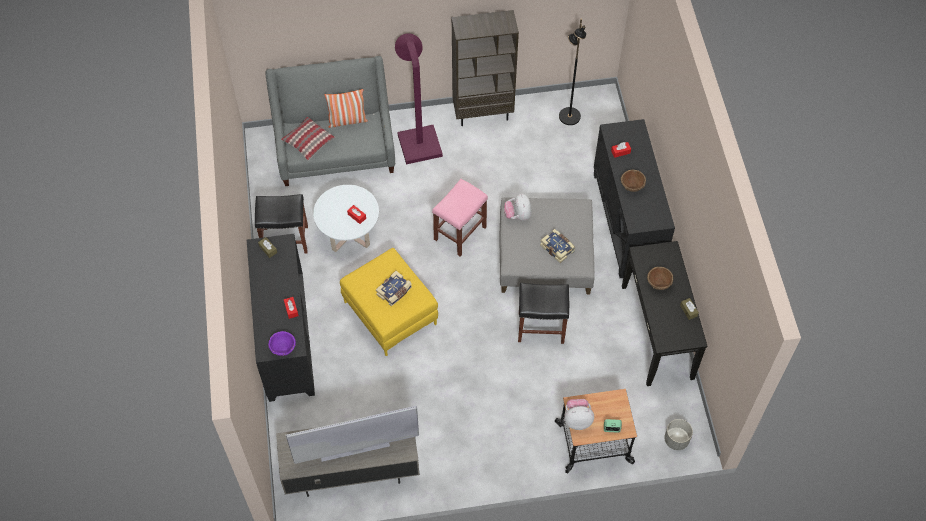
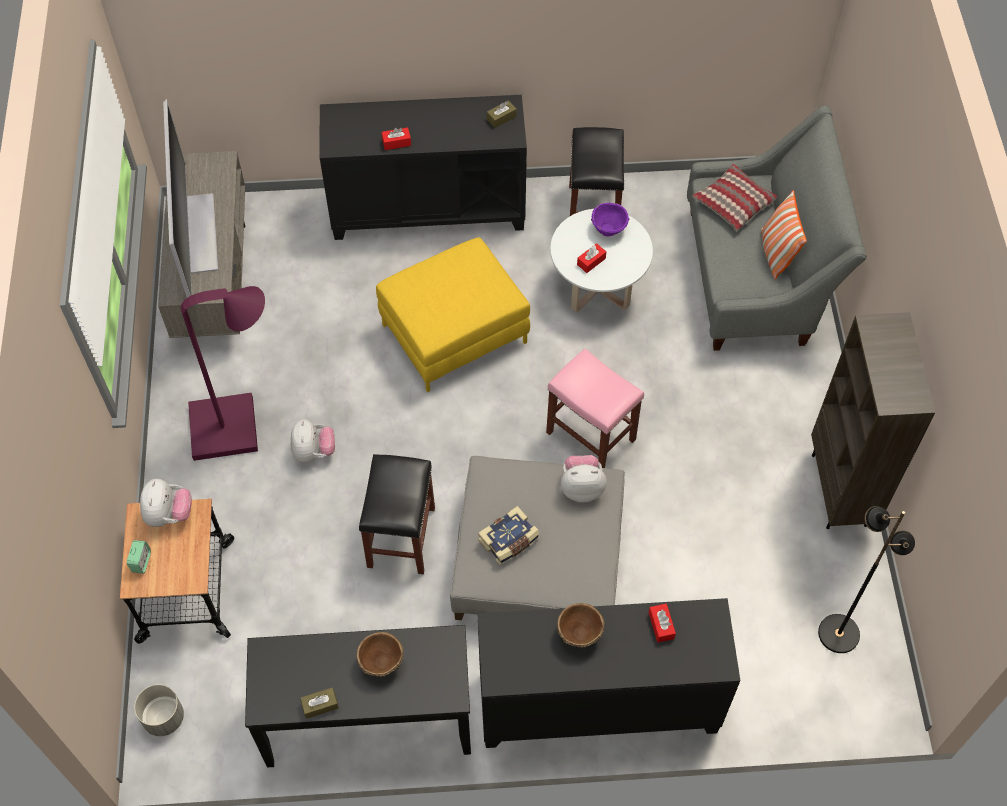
camera: 95 degrees right, 0 degrees up
purple bowl [268,331,296,356] -> purple bowl moved to [591,203,629,237]
book [376,271,412,306] -> none
purple floor lamp [395,33,443,164] -> purple floor lamp moved to [181,286,265,461]
none -> plush toy [291,419,335,463]

